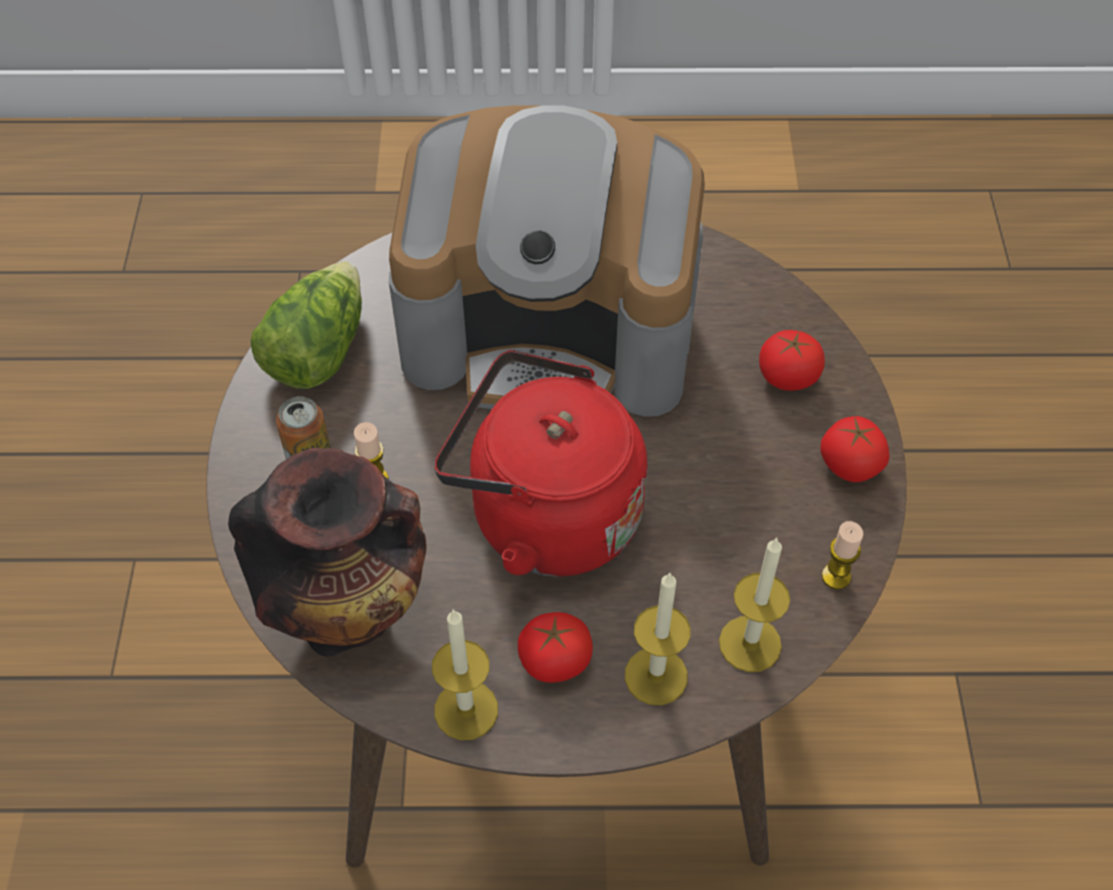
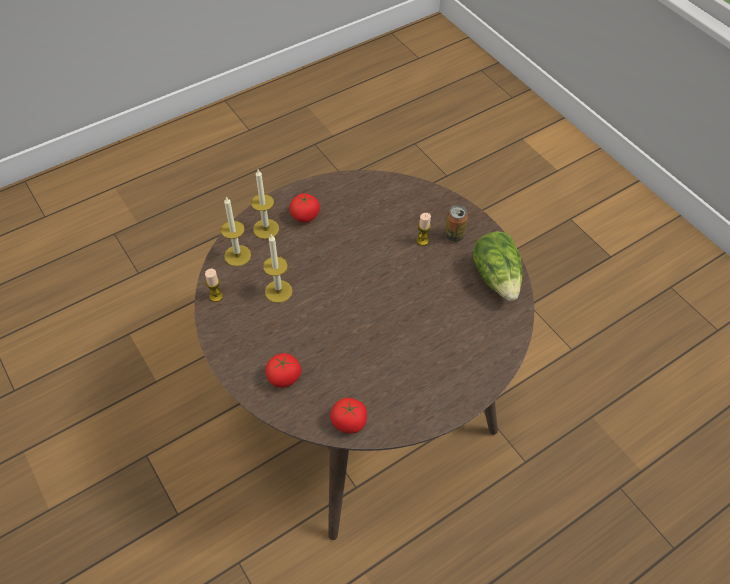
camera: 145 degrees right, 0 degrees up
vase [228,448,427,657] -> none
coffee machine [389,105,705,417] -> none
candle [432,609,498,740] -> candle moved to [263,235,293,303]
red kettle [434,350,647,577] -> none
tomato [820,416,890,482] -> tomato moved to [330,398,367,433]

